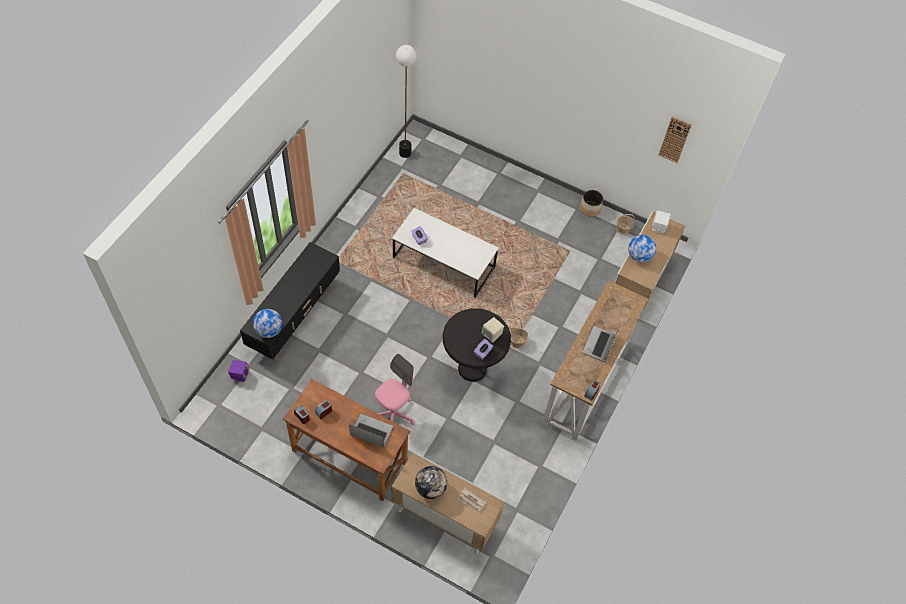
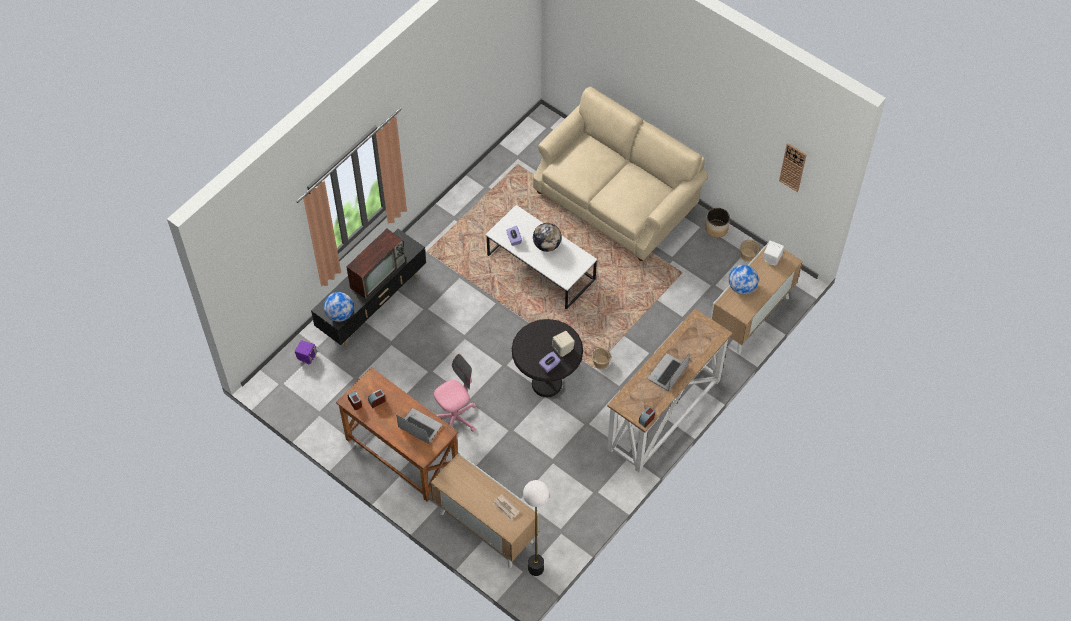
camera: 15 degrees right, 0 degrees up
floor lamp [396,45,417,158] -> floor lamp moved to [523,480,549,576]
globe [415,466,447,499] -> globe moved to [533,223,562,252]
none -> television [346,229,405,299]
none -> beige sofa [533,87,708,261]

